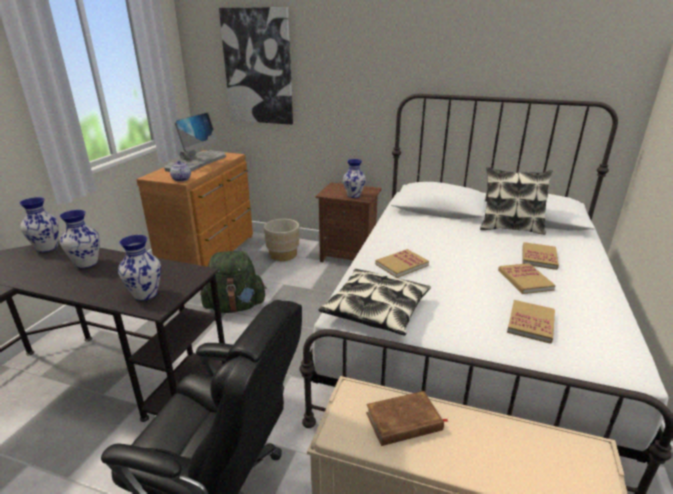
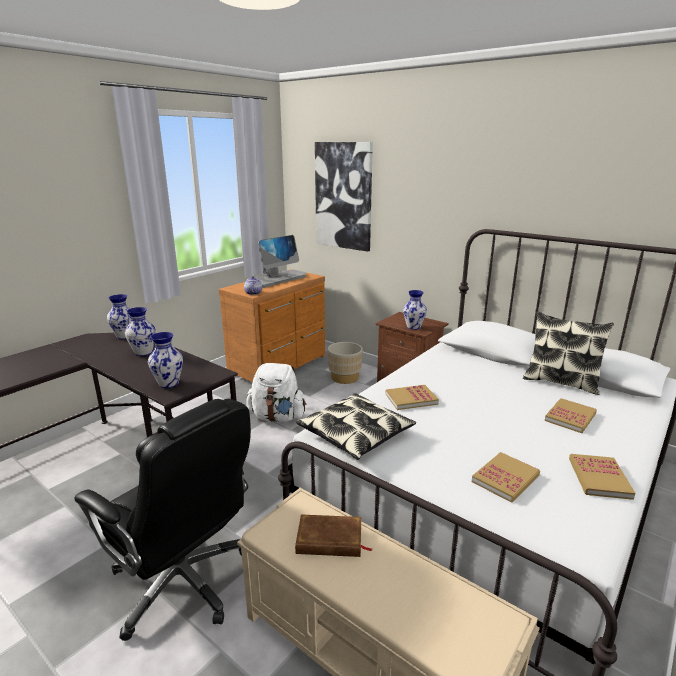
camera: 20 degrees right, 5 degrees down
green backpack [200,251,267,313] -> white backpack [246,363,306,422]
book [498,263,556,294] -> book moved to [569,454,636,500]

